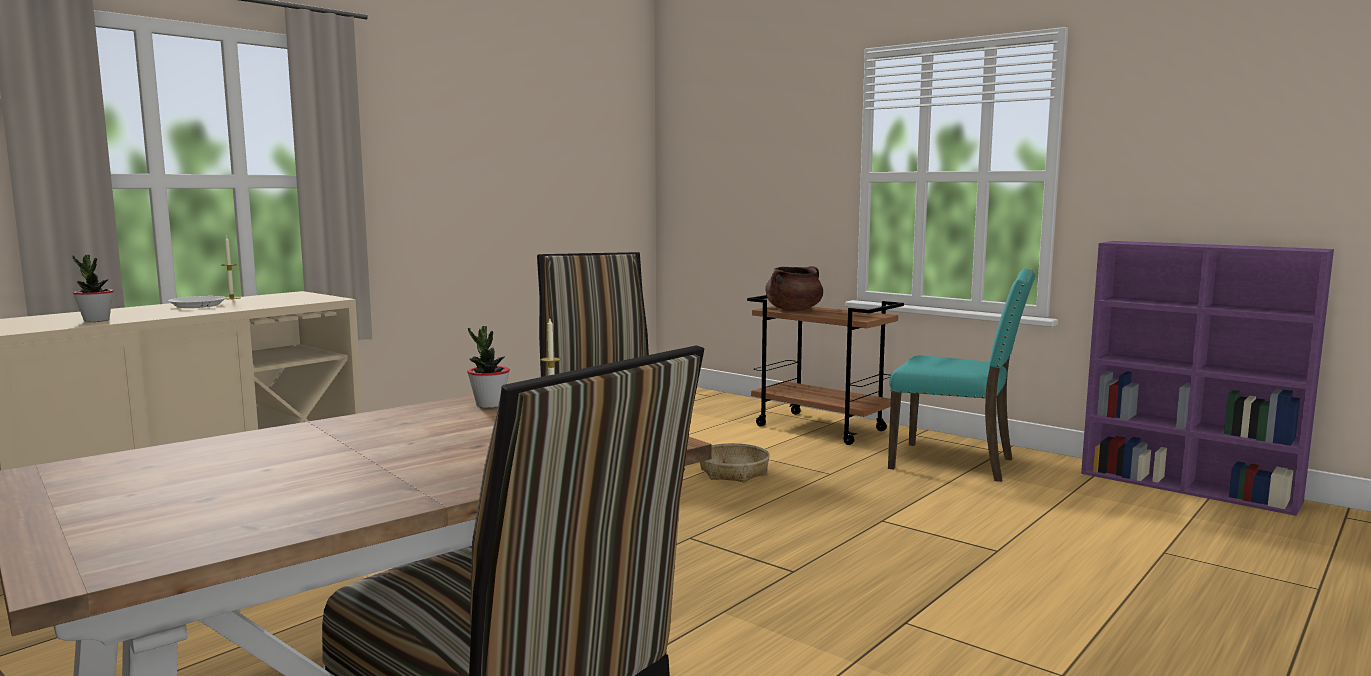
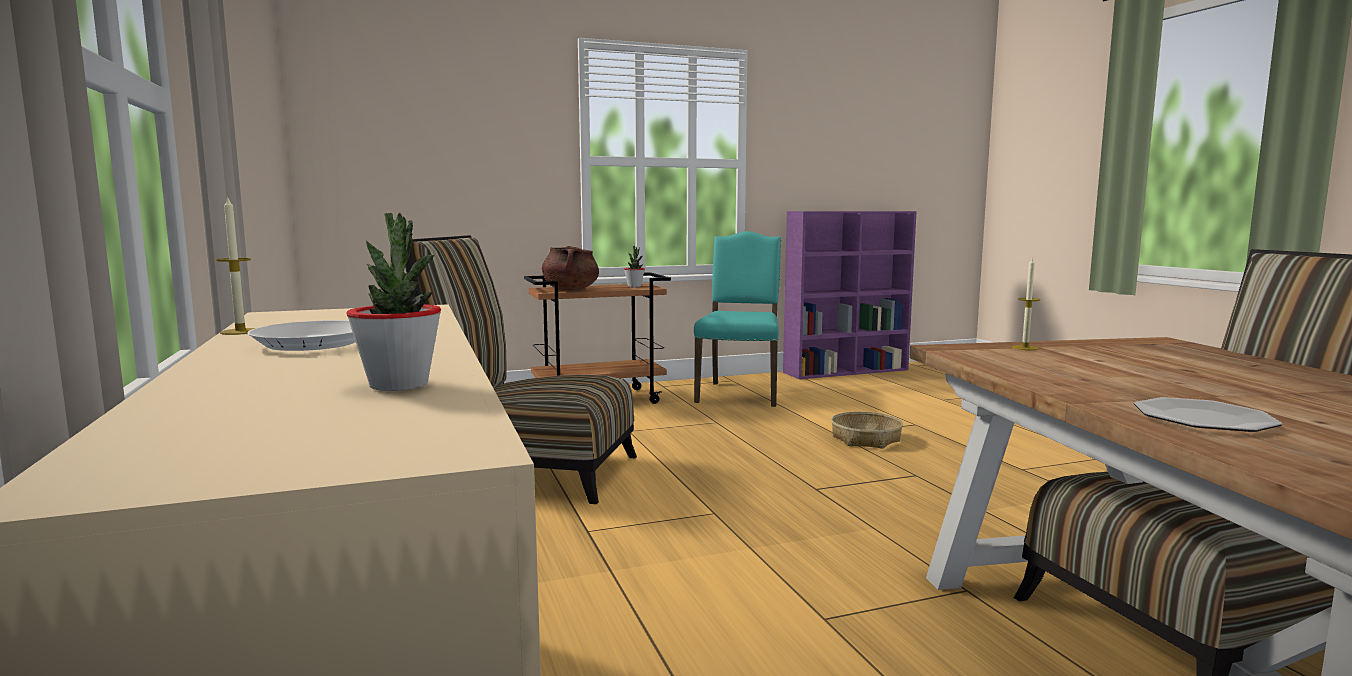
camera: 60 degrees left, 0 degrees up
potted plant [467,326,510,408] -> potted plant moved to [624,246,645,287]
basket [700,443,770,482] -> basket moved to [831,412,903,449]
turquoise chair [888,268,1036,482] -> turquoise chair turned 45 degrees counterclockwise [694,231,781,407]
none -> plate [1134,397,1282,432]

